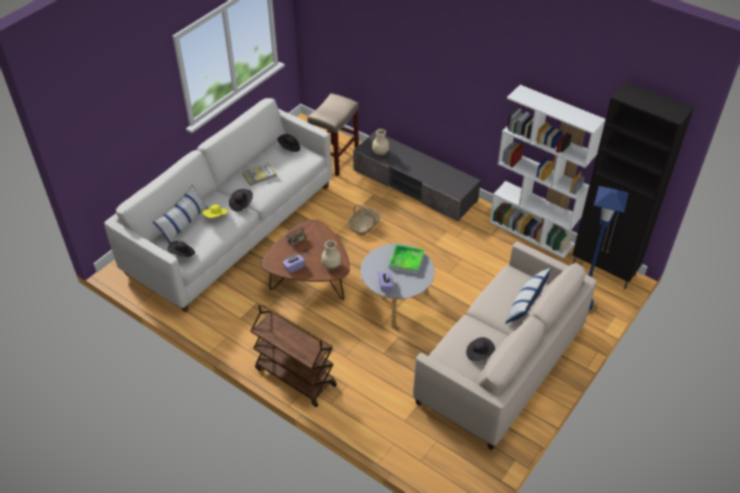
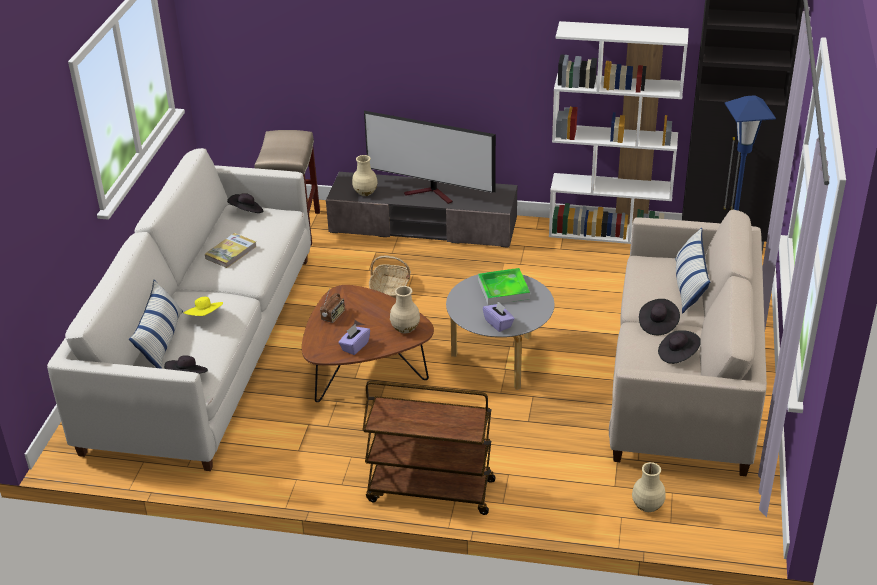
camera: 25 degrees left, 10 degrees down
black hat [229,189,253,211] -> black hat moved to [639,299,680,335]
none -> television [364,111,496,204]
none -> beige vase [632,462,666,512]

